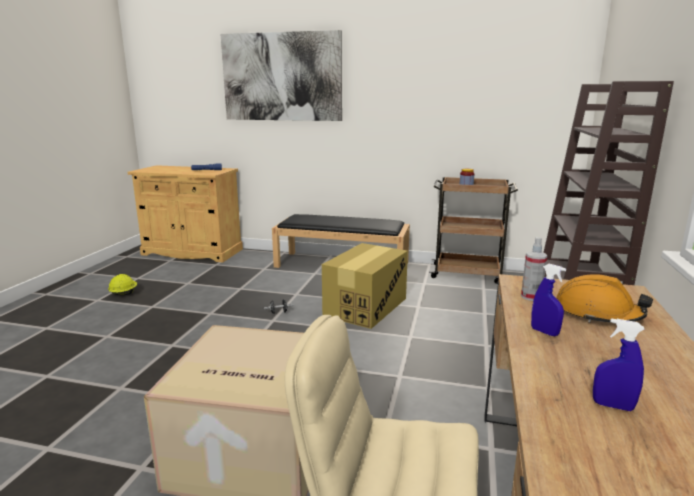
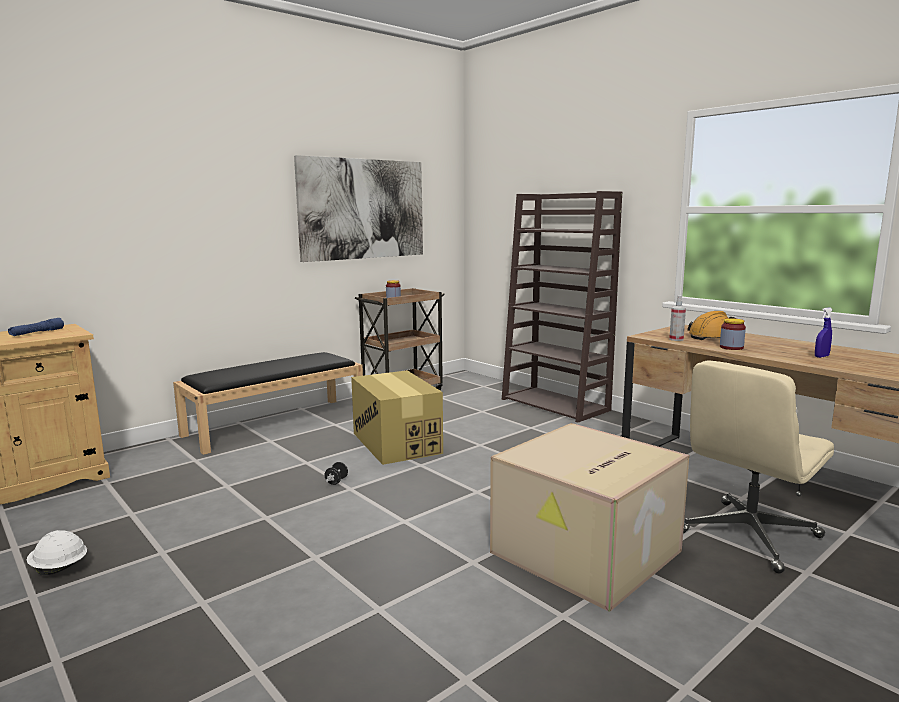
camera: 55 degrees left, 5 degrees down
yellow hard hat [108,274,137,295] -> white hard hat [27,530,87,575]
picture [221,30,342,121] -> picture moved to [294,155,423,262]
blue spray bottle [531,264,566,336] -> jar [720,318,746,350]

